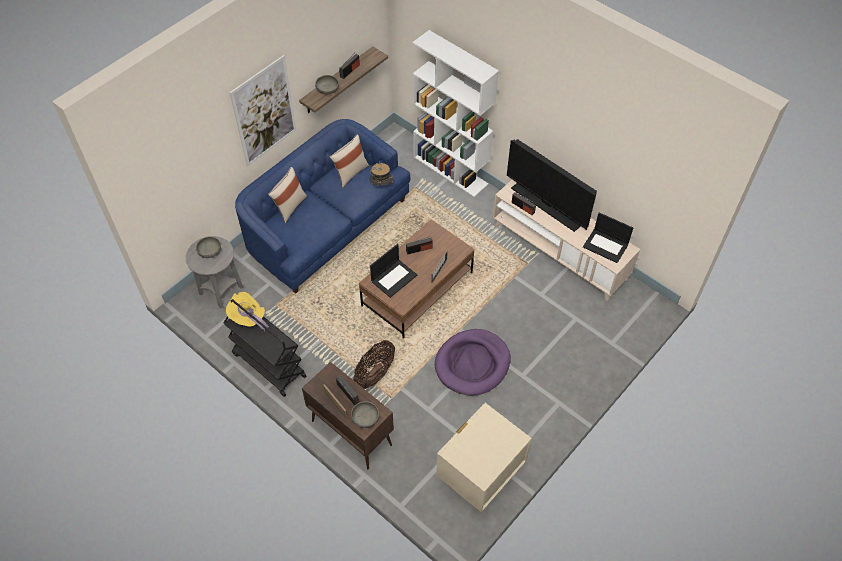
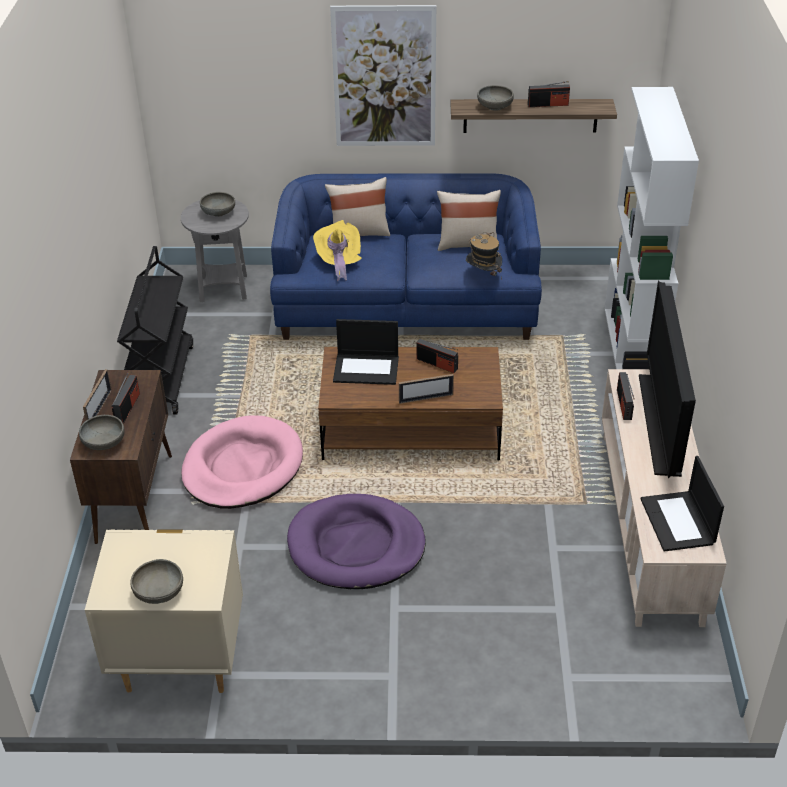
camera: 50 degrees right, 15 degrees down
yellow hat [226,292,269,332] -> yellow hat moved to [313,220,361,281]
basket [353,340,395,389] -> pink dog bed [181,415,303,509]
none -> grey bowl [130,559,183,604]

